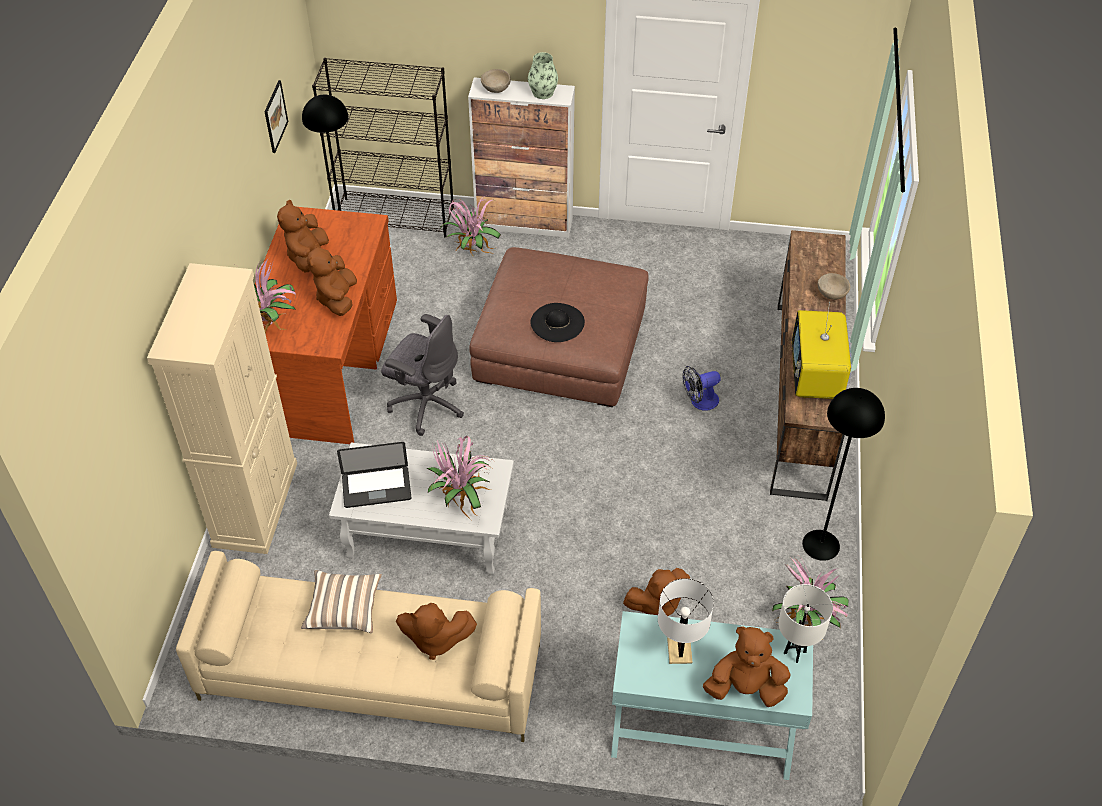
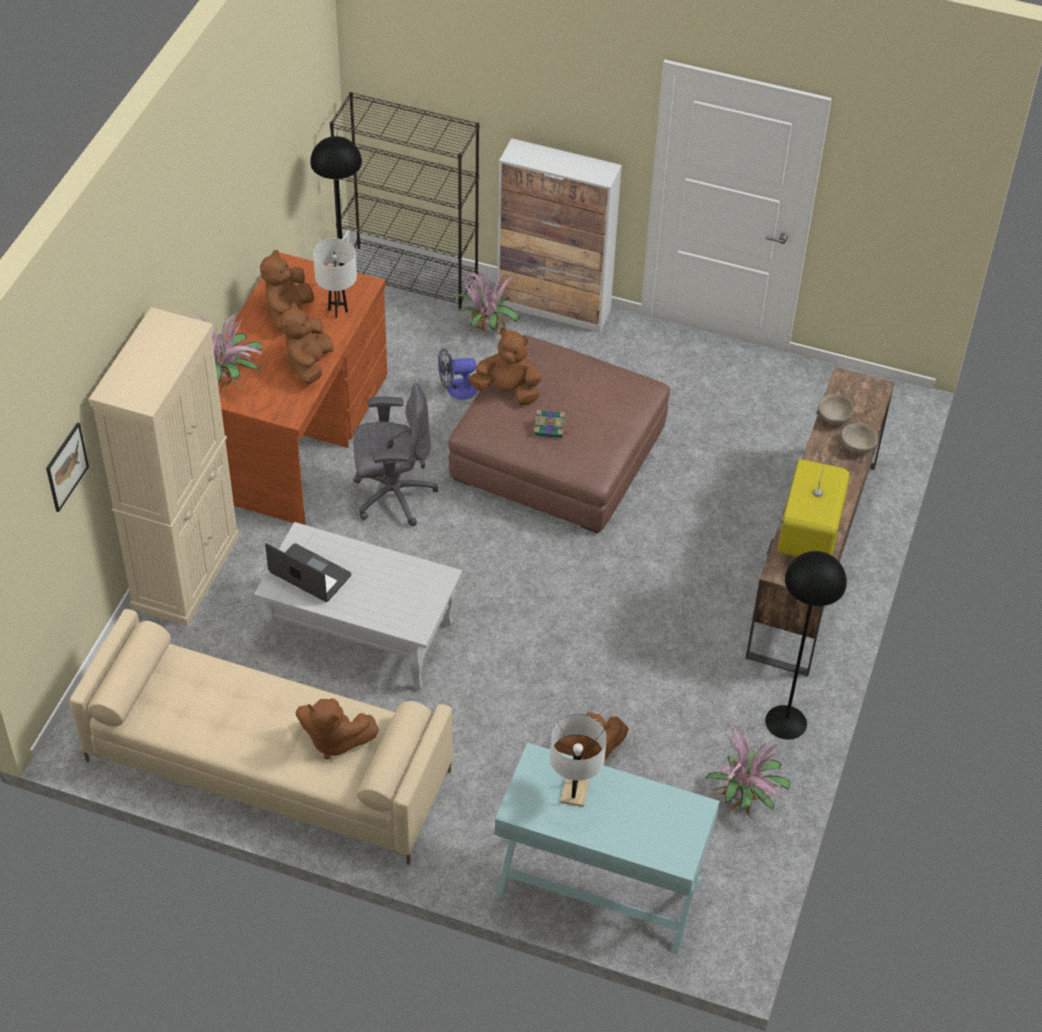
camera: 10 degrees right, 0 degrees up
picture [265,80,288,153] -> picture moved to [46,422,89,512]
pillow [301,570,382,633] -> none
laptop [337,442,411,508] -> laptop turned 150 degrees counterclockwise [265,543,351,602]
grey office chair [381,314,464,436] -> grey office chair turned 45 degrees counterclockwise [353,384,438,526]
potted plant [427,436,492,522] -> none
beige bowl [481,69,511,93] -> beige bowl moved to [818,394,854,425]
vase [528,52,558,99] -> none
black hat [530,303,585,342] -> book [534,410,568,438]
fan [683,366,721,411] -> fan moved to [438,348,478,400]
brown plush toy [703,626,791,707] -> brown plush toy moved to [469,328,542,405]
white table lamp [778,584,833,663] -> white table lamp moved to [313,238,357,318]

